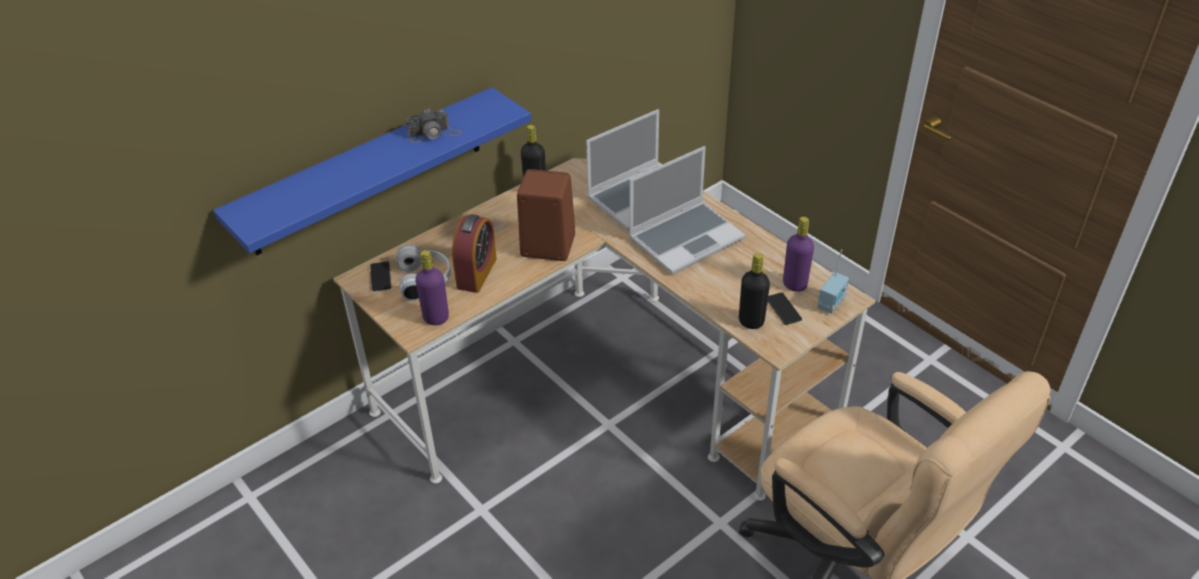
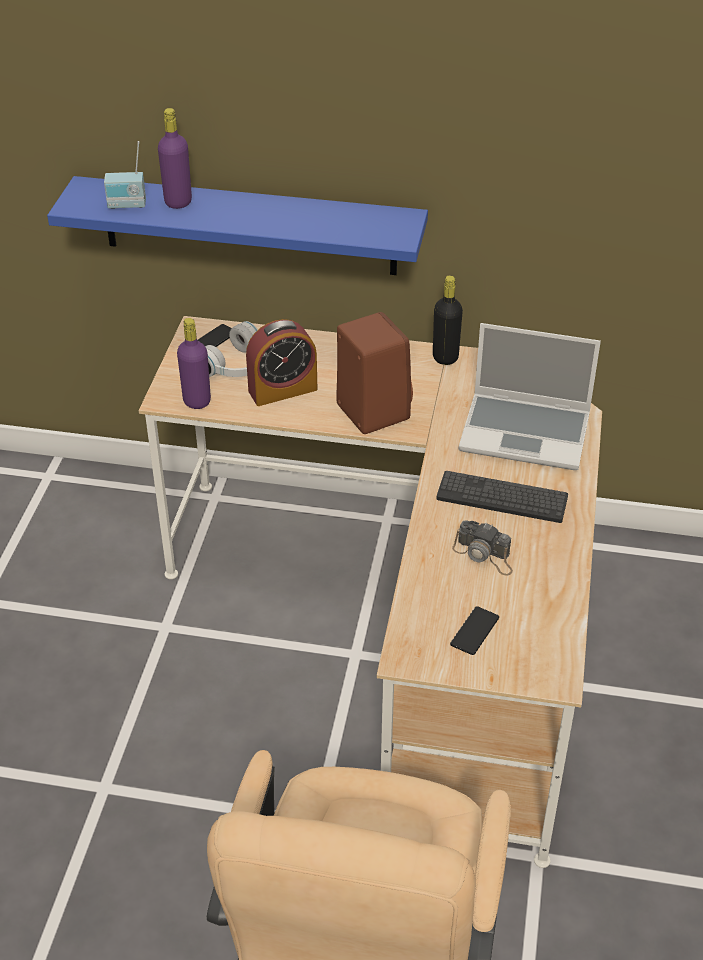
camera: 50 degrees right, 0 degrees up
camera [406,109,461,143] -> camera moved to [452,520,513,576]
laptop [629,146,746,274] -> keyboard [437,471,568,523]
black bottle [739,253,770,329] -> none
purple bottle [783,217,814,292] -> purple bottle moved to [158,108,192,209]
radio [817,249,849,314] -> radio moved to [104,141,146,209]

